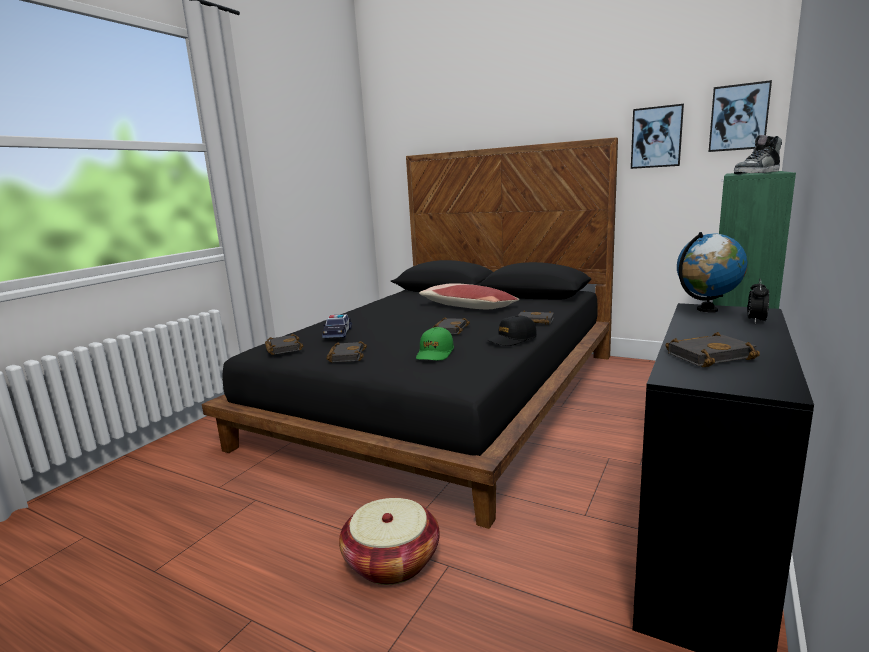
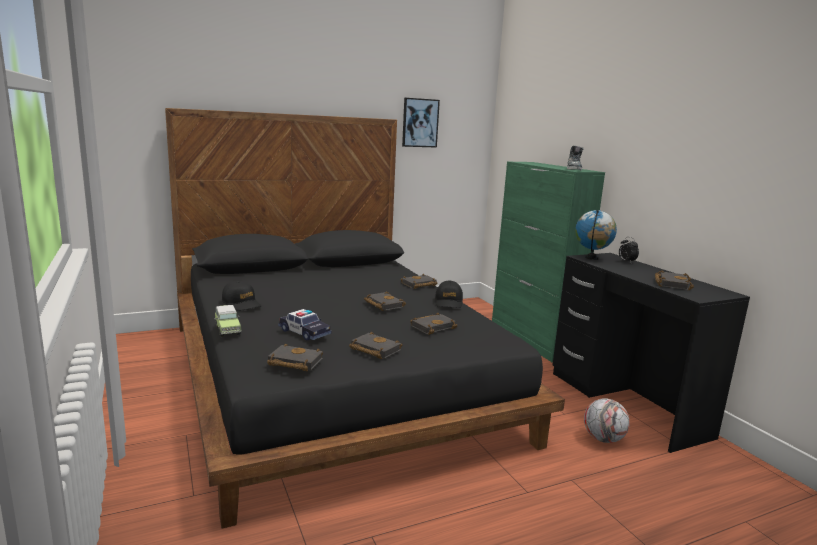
camera: 55 degrees left, 0 degrees up
basket [339,498,440,585] -> none
green cap [416,327,454,360] -> black book [410,313,457,335]
pillow [419,283,520,309] -> none
picture [709,80,772,152] -> none
none -> toy car [214,305,241,337]
none -> black cap [222,281,261,311]
none -> football [584,398,630,443]

